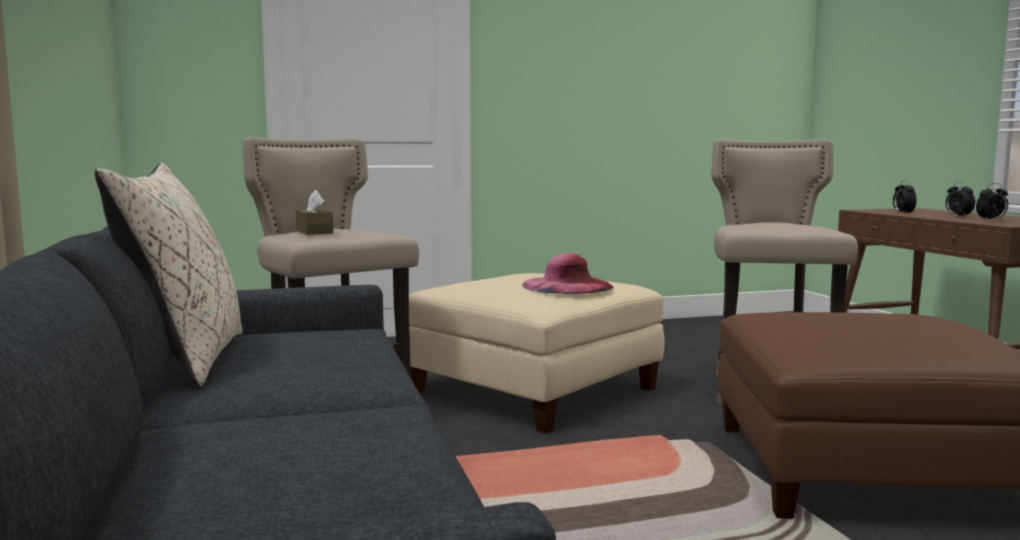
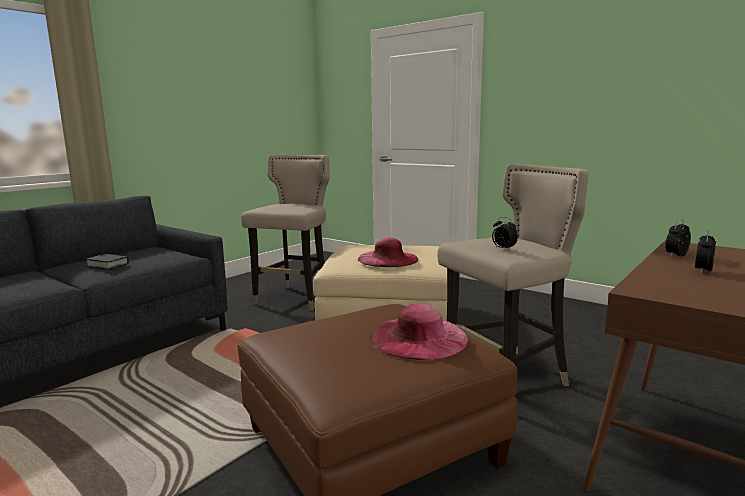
camera: 55 degrees right, 5 degrees up
beige pillow [95,163,243,387] -> none
brown tissue box [296,190,333,235] -> none
alarm clock [976,183,1008,220] -> alarm clock moved to [492,217,518,251]
none -> book [86,254,129,270]
none -> pink hat [370,303,468,360]

